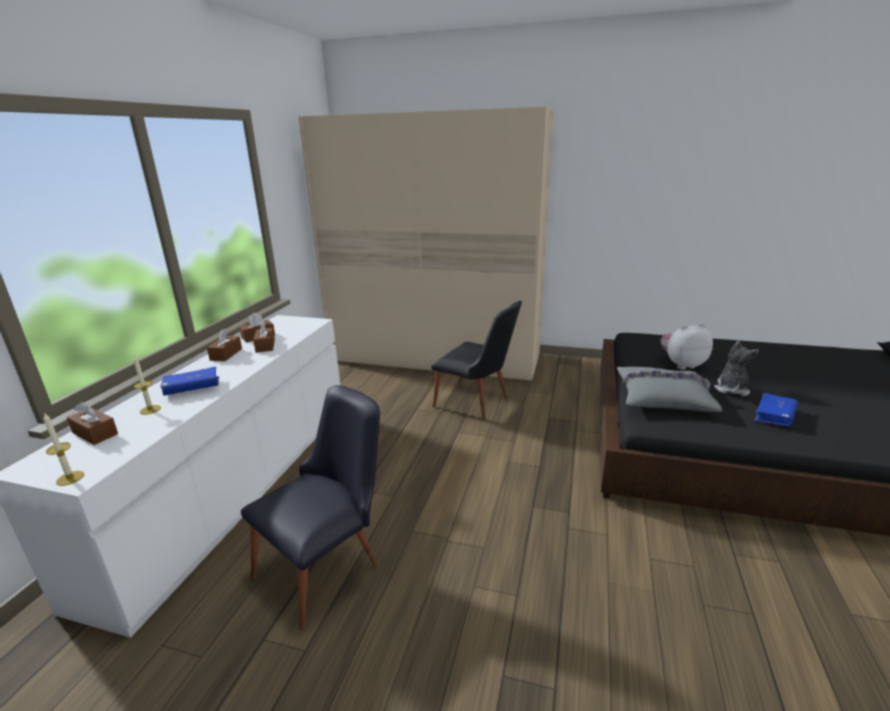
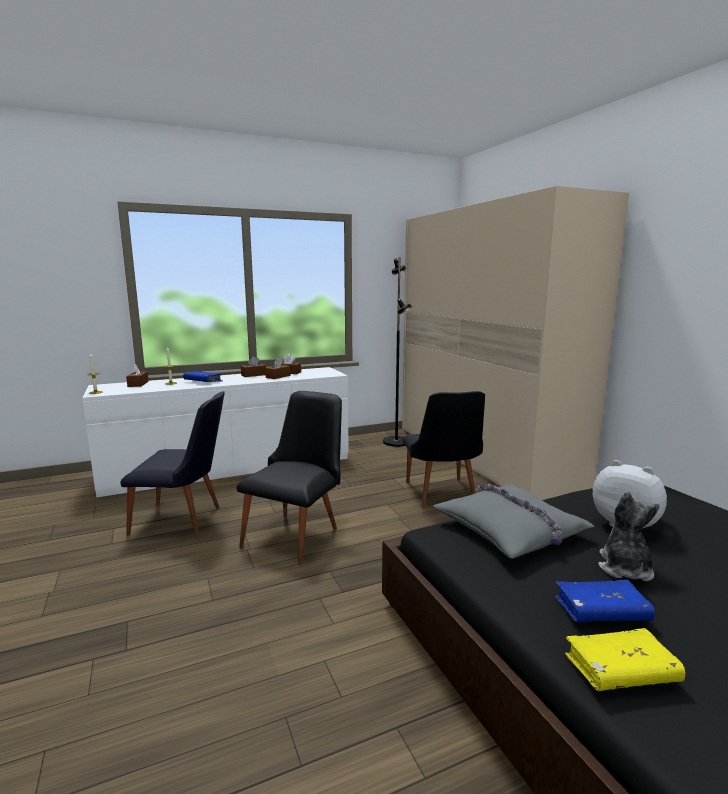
camera: 50 degrees right, 10 degrees down
plush toy [714,341,759,396] -> plush toy turned 60 degrees counterclockwise [598,491,660,581]
none -> black chair [236,391,342,565]
none -> black floor lamp [383,257,412,447]
none -> yellow book [565,628,685,691]

